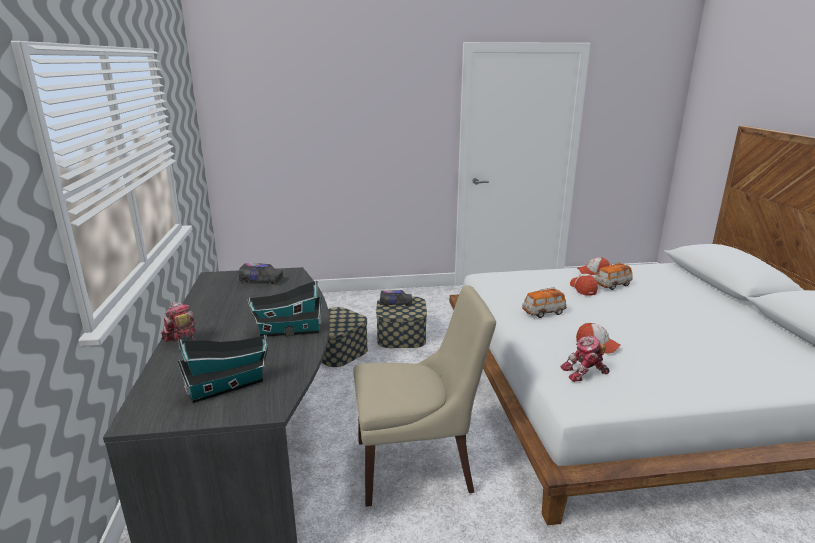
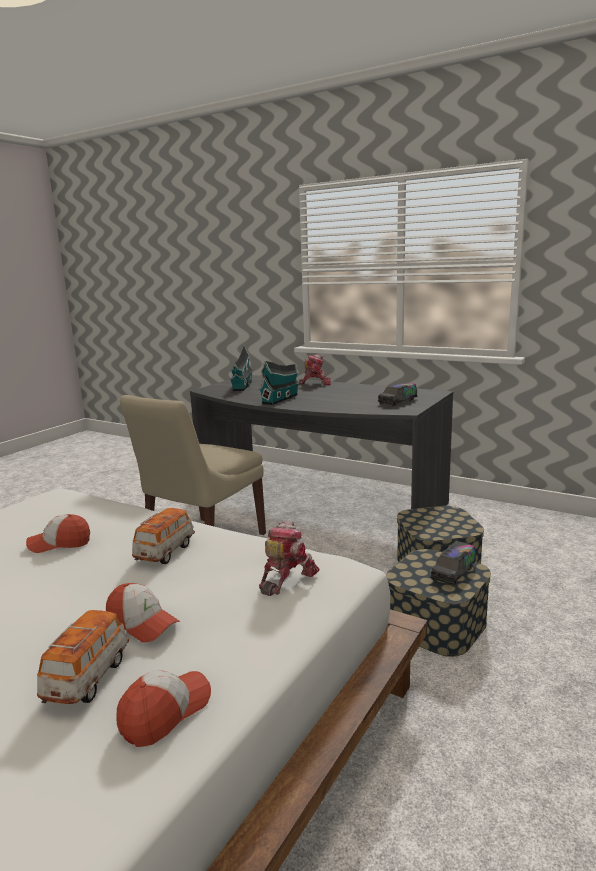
camera: 130 degrees right, 5 degrees down
toy robot [560,335,609,382] -> toy robot moved to [259,521,320,596]

